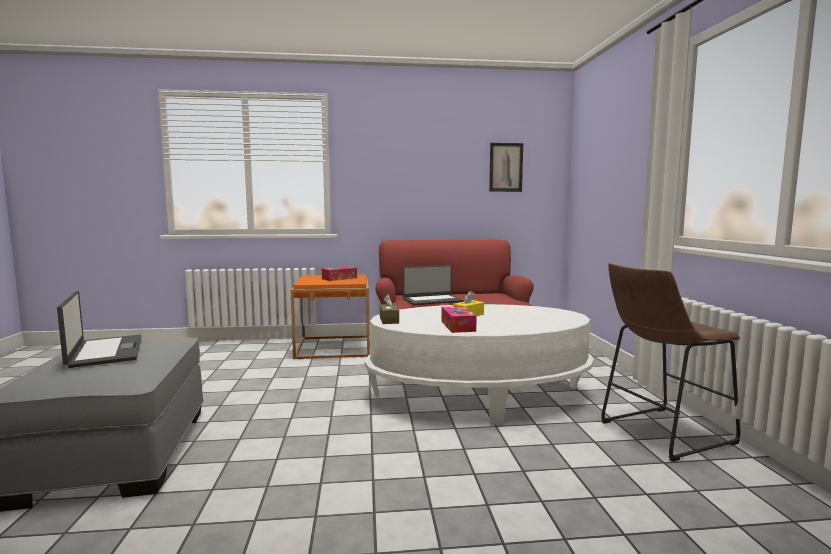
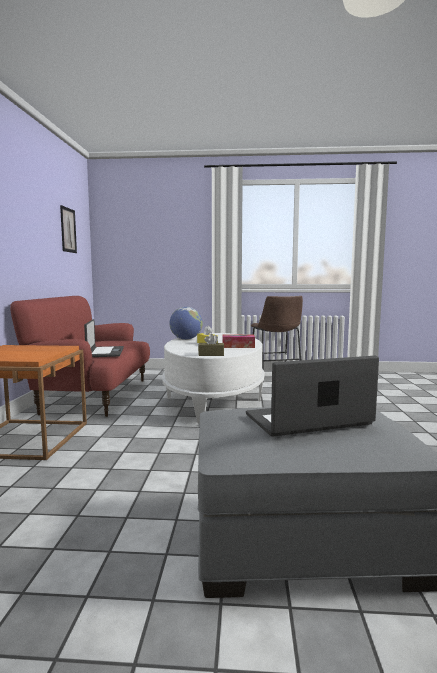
camera: 80 degrees left, 0 degrees up
tissue box [322,266,357,281] -> none
none -> globe [169,307,203,340]

